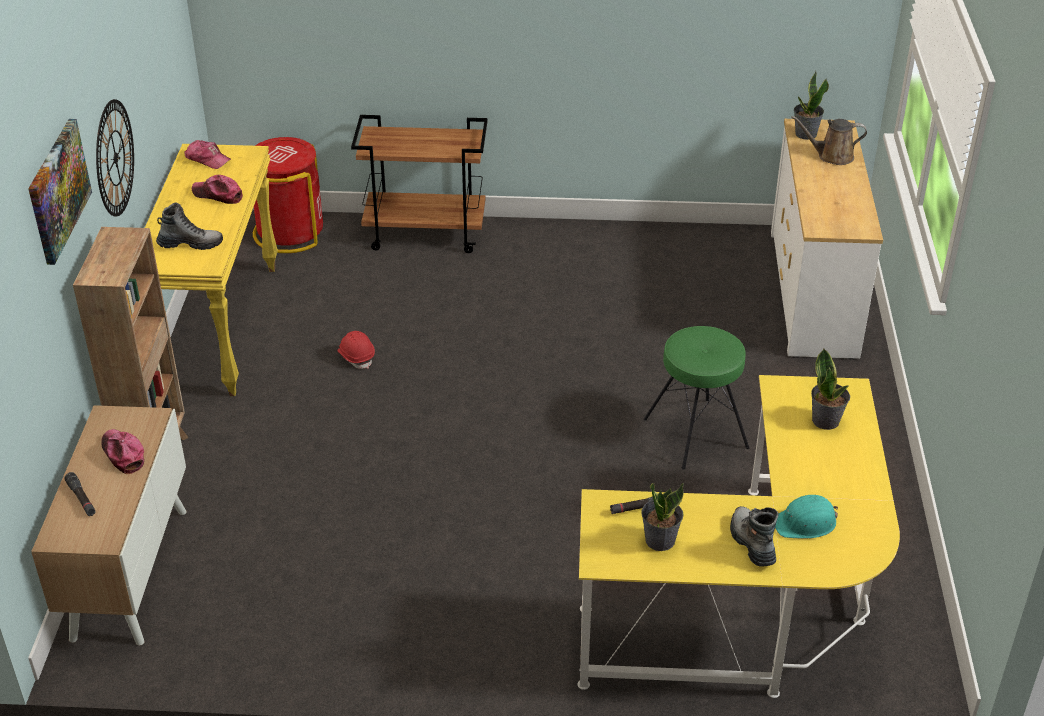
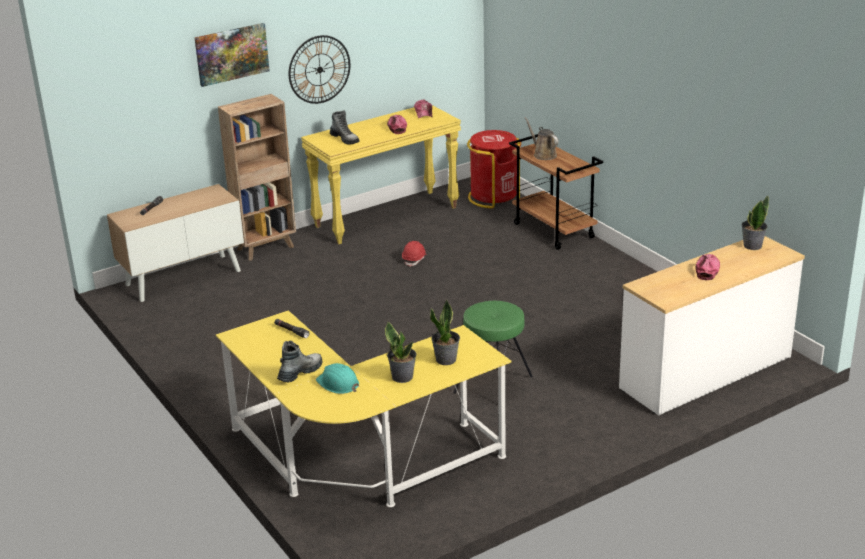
camera: 55 degrees right, 10 degrees down
cap [101,429,144,474] -> cap moved to [695,254,720,280]
potted plant [641,482,684,551] -> potted plant moved to [385,321,416,383]
brown watering can [791,116,867,165] -> brown watering can moved to [525,117,559,160]

